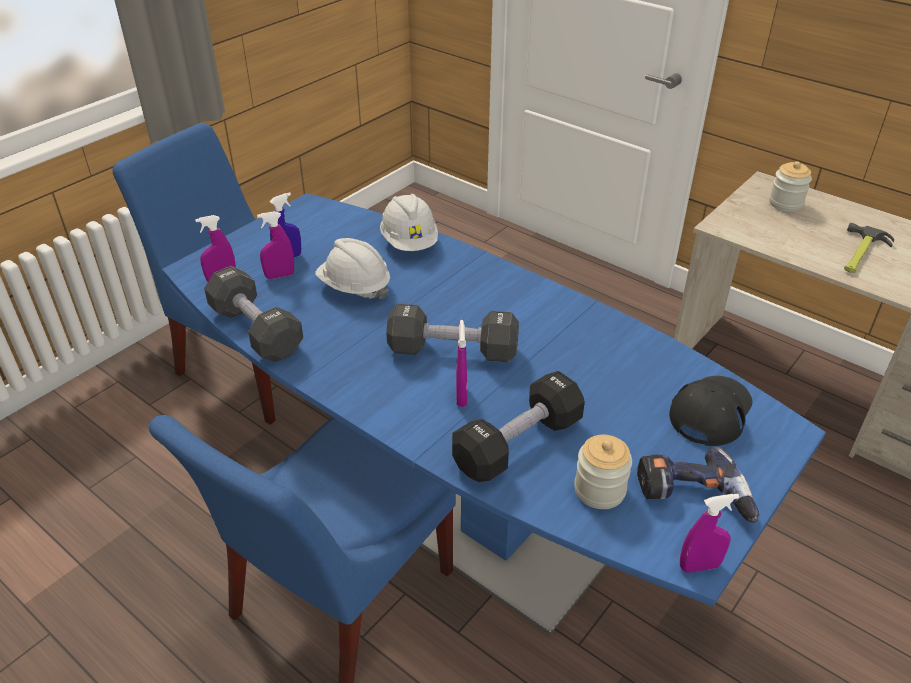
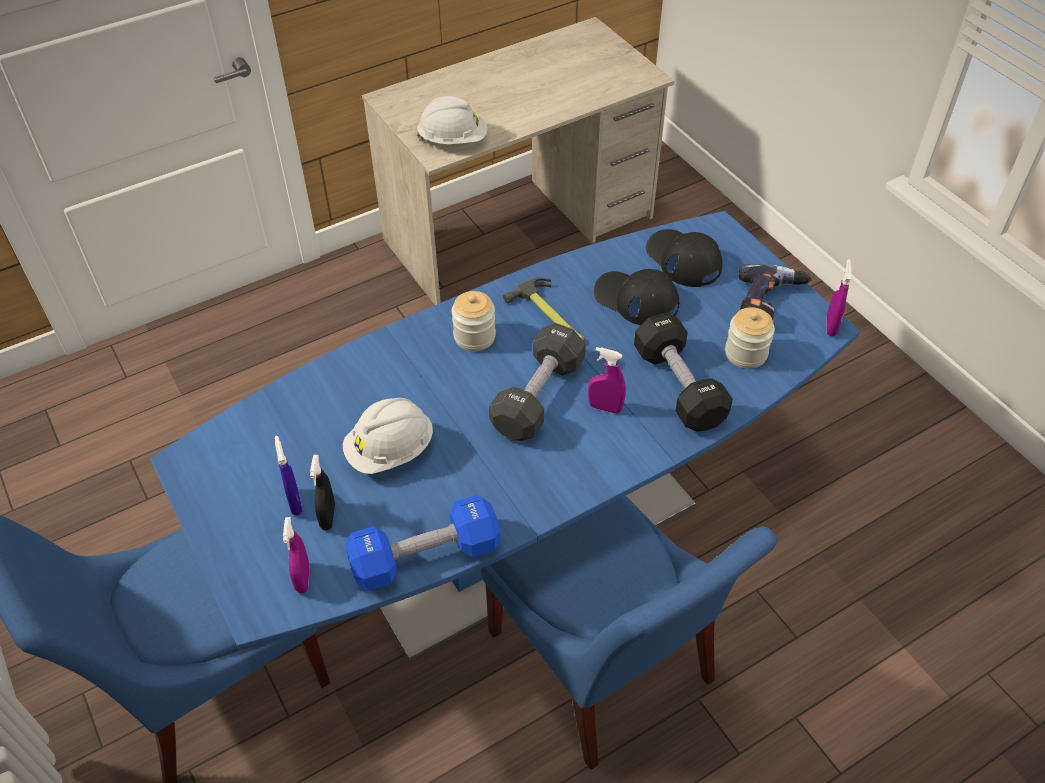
camera: 70 degrees left, 10 degrees up
black dumbbell [204,266,303,362] -> blue dumbbell [345,495,500,591]
purple spray bottle [257,211,294,279] -> black spray bottle [310,455,335,530]
white hard hat [380,194,438,251] -> white hard hat moved to [417,96,487,144]
jar [769,161,812,212] -> jar moved to [452,291,496,351]
hammer [844,223,895,273] -> hammer moved to [503,277,584,340]
none -> black cap [594,269,679,325]

